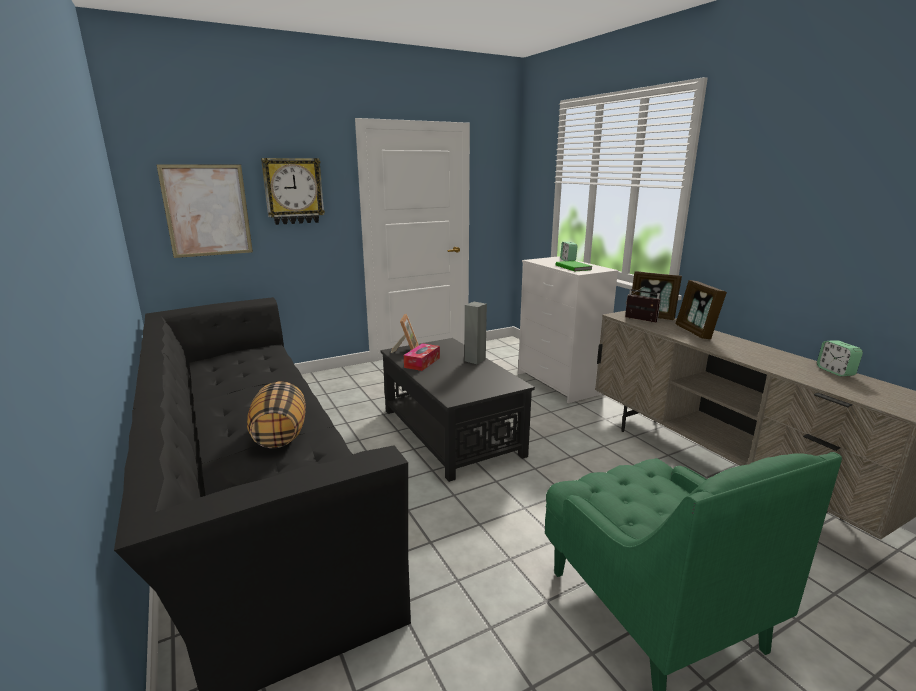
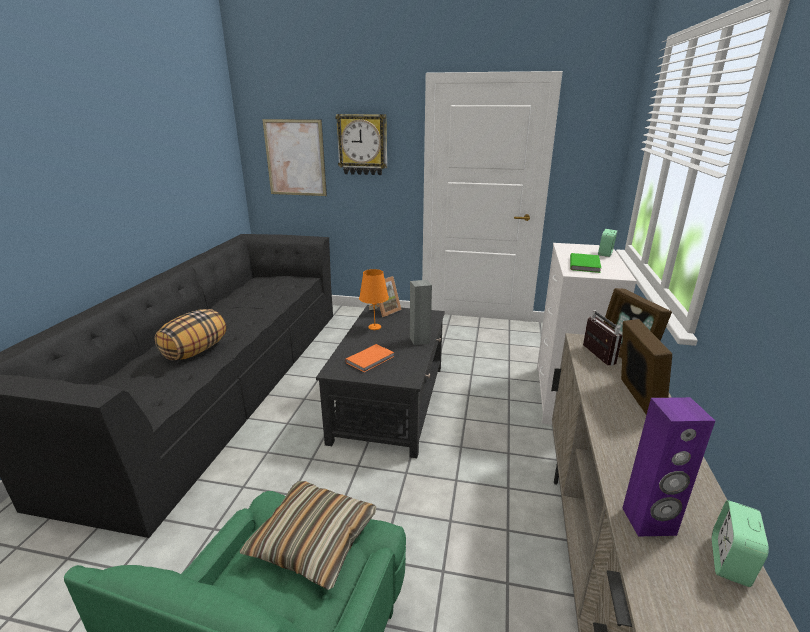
camera: 40 degrees right, 5 degrees up
tissue box [404,343,440,371] -> orange table lamp [359,269,389,330]
picture frame [675,280,727,339] -> picture frame turned 150 degrees clockwise [621,319,672,415]
none -> pillow [240,481,376,590]
none -> orange book [345,344,395,372]
none -> purple speaker [622,397,715,537]

